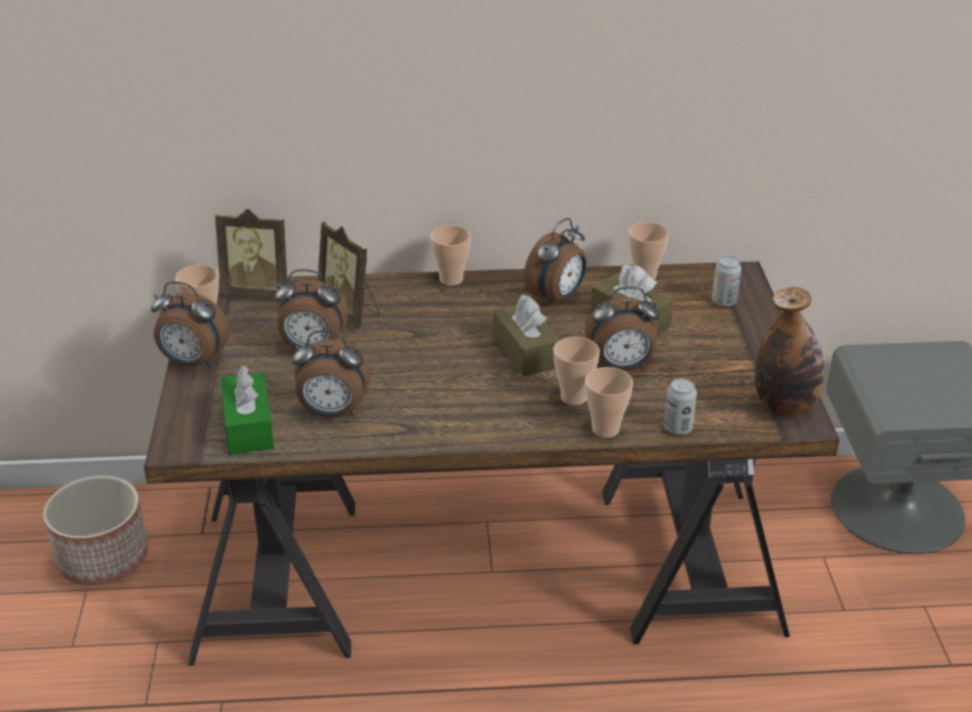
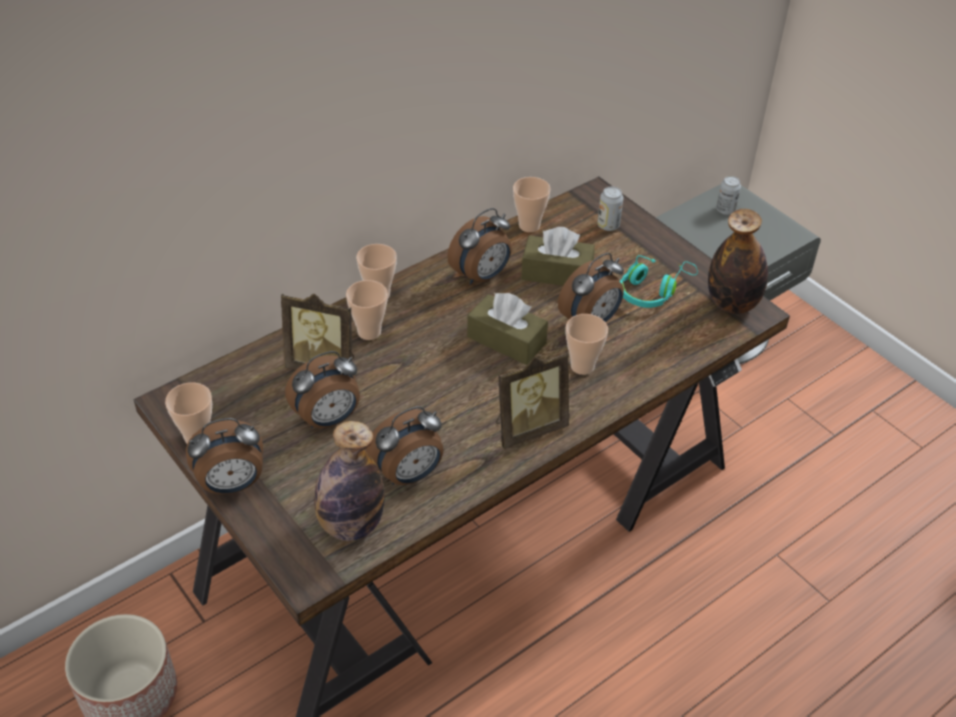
camera: 35 degrees left, 10 degrees up
picture frame [215,209,288,299] -> picture frame moved to [496,352,570,449]
green tissue box [221,366,274,455] -> bottle [314,421,384,541]
alarm clock [524,218,586,307] -> alarm clock turned 45 degrees clockwise [447,208,512,285]
cup [585,367,633,438] -> cup moved to [346,280,388,340]
can [664,378,697,435] -> can moved to [716,176,741,215]
none -> turquoise headphones [620,255,698,308]

